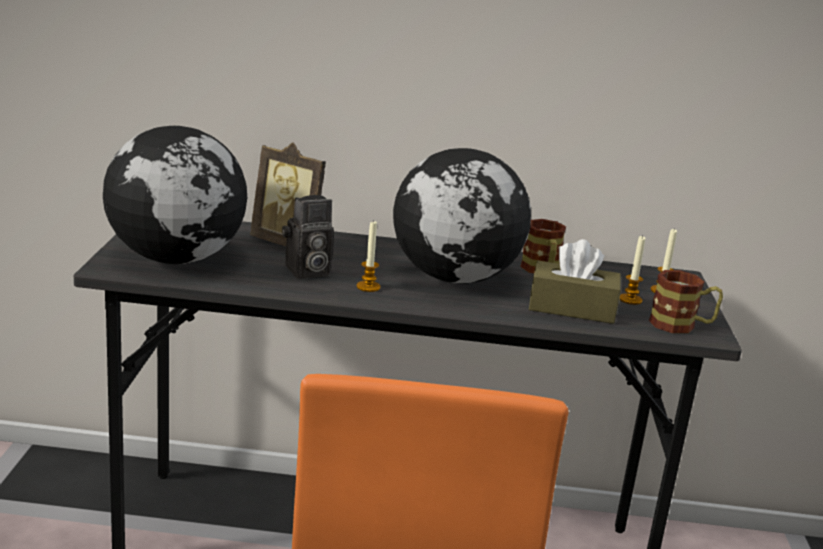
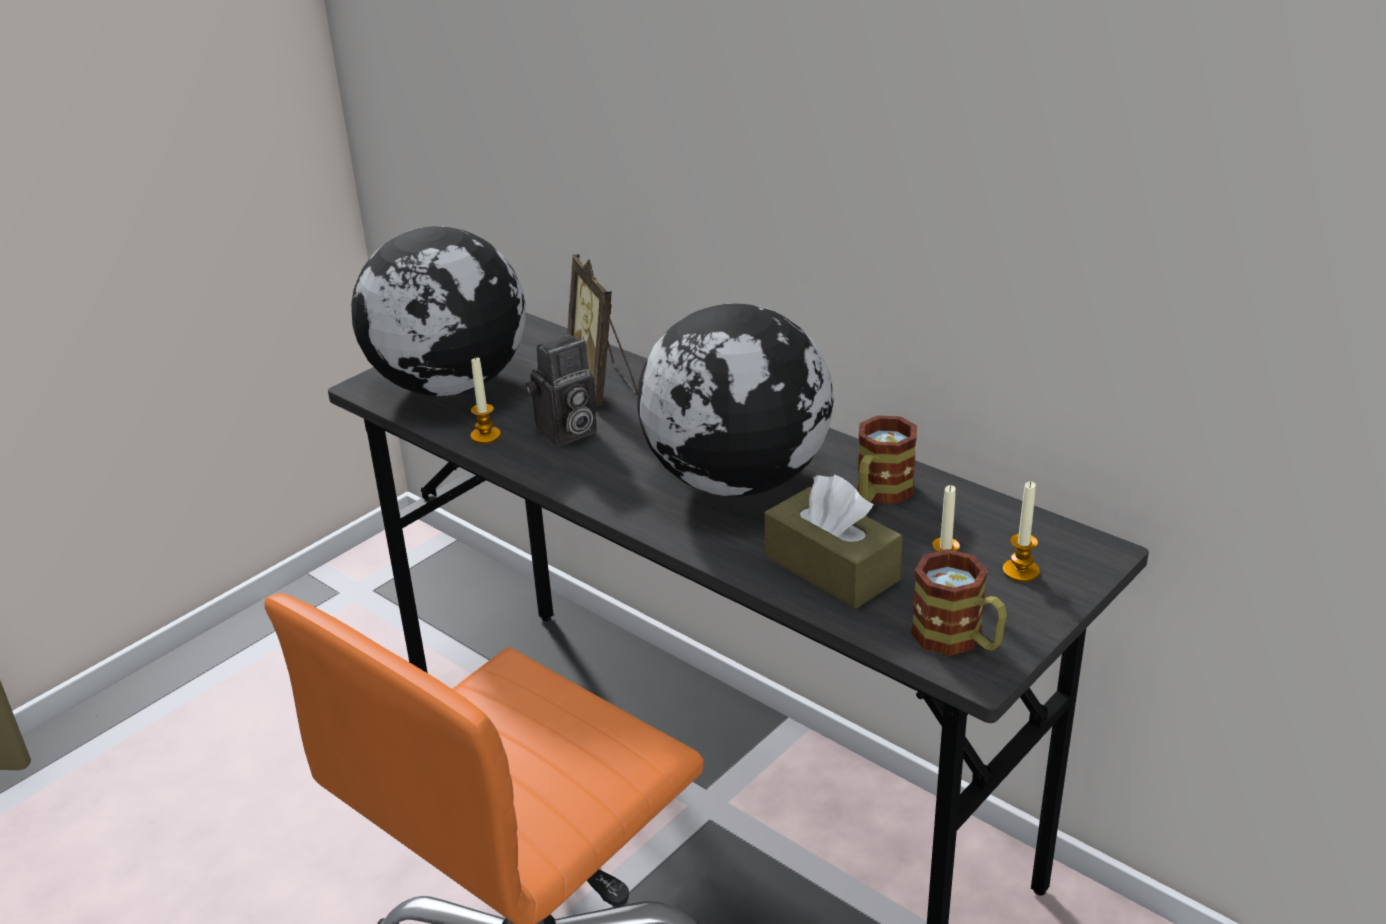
camera: 40 degrees right, 10 degrees up
camera [282,195,334,279] -> camera turned 45 degrees counterclockwise [525,334,597,446]
candle [357,220,380,292] -> candle moved to [470,357,501,444]

